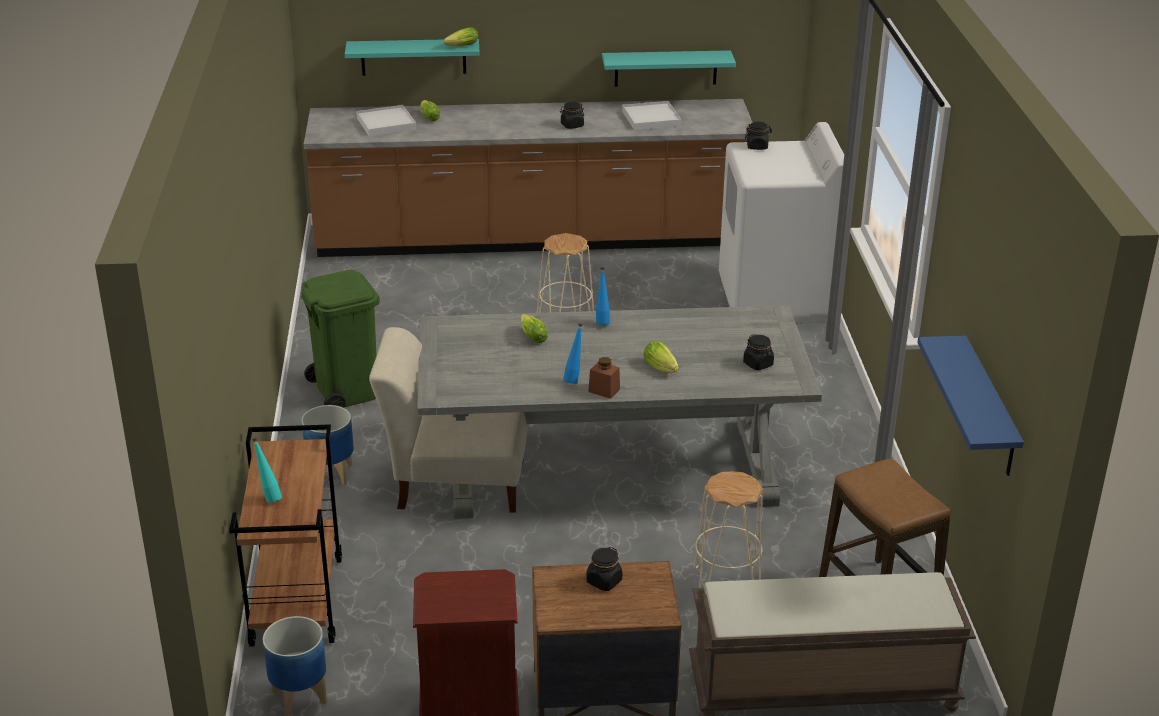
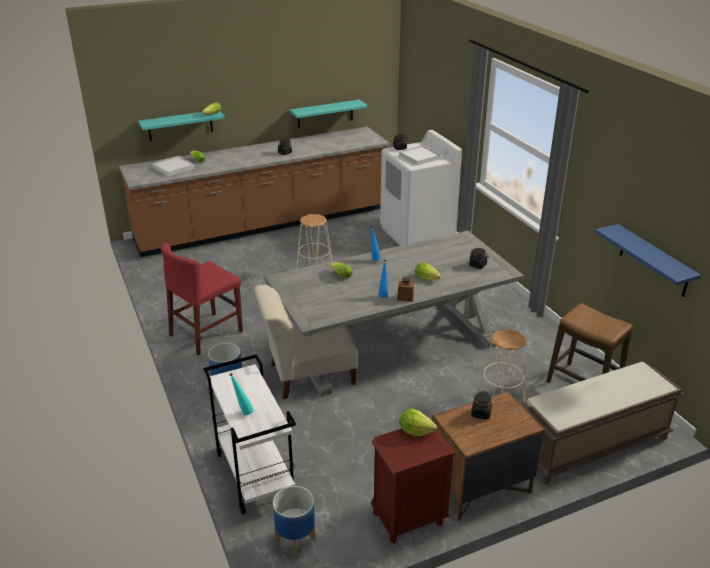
camera: 20 degrees left, 0 degrees up
brown cart [229,424,342,647] -> white cart [203,354,296,515]
green trash can [301,270,380,408] -> red chair [161,243,243,356]
white tray [622,101,681,130] -> white tray moved to [399,145,441,165]
none -> lettuce [399,408,437,436]

